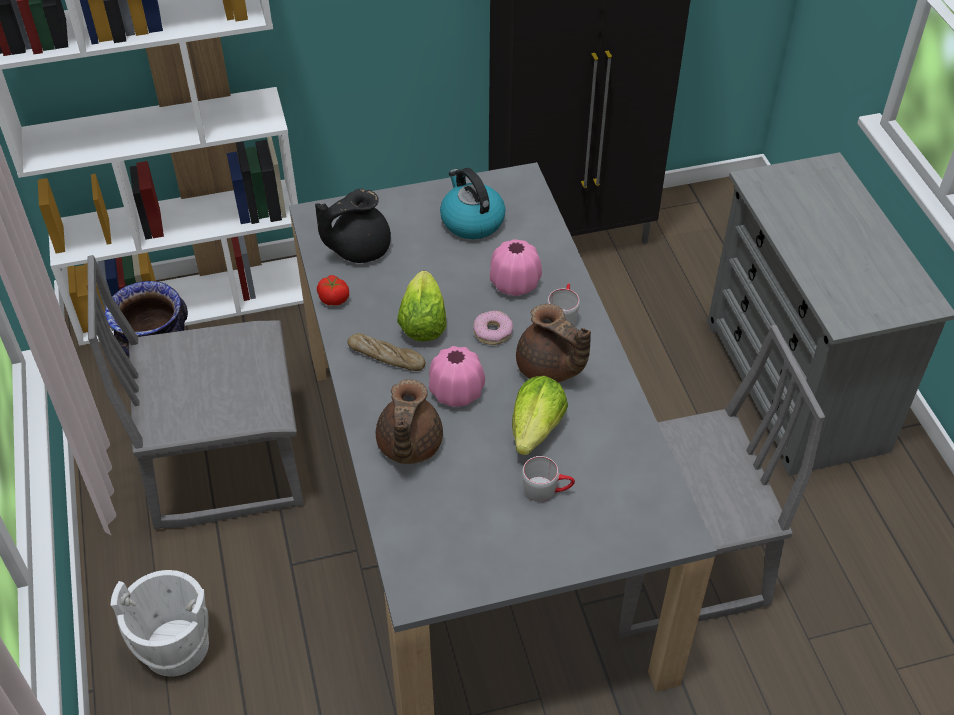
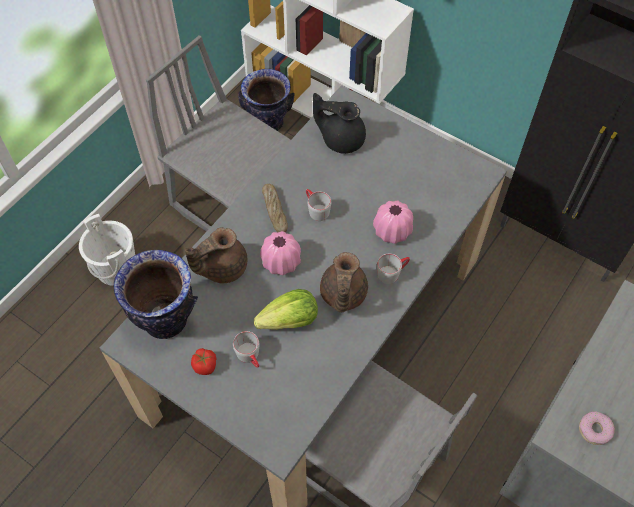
camera: 50 degrees right, 10 degrees up
tomato [317,275,349,306] -> tomato moved to [191,348,217,375]
lettuce [397,271,447,342] -> grey mug [306,189,331,221]
kettle [440,168,506,239] -> none
donut [473,311,513,345] -> donut moved to [579,411,615,445]
none -> vase [114,250,198,339]

